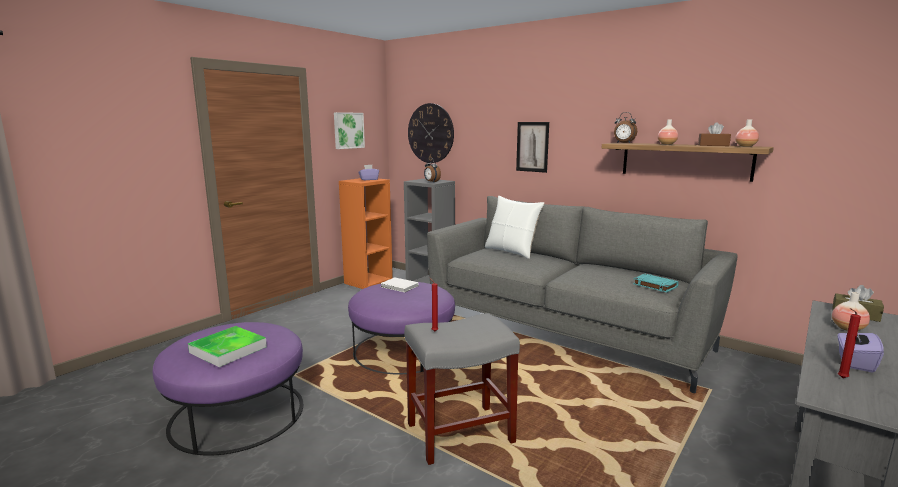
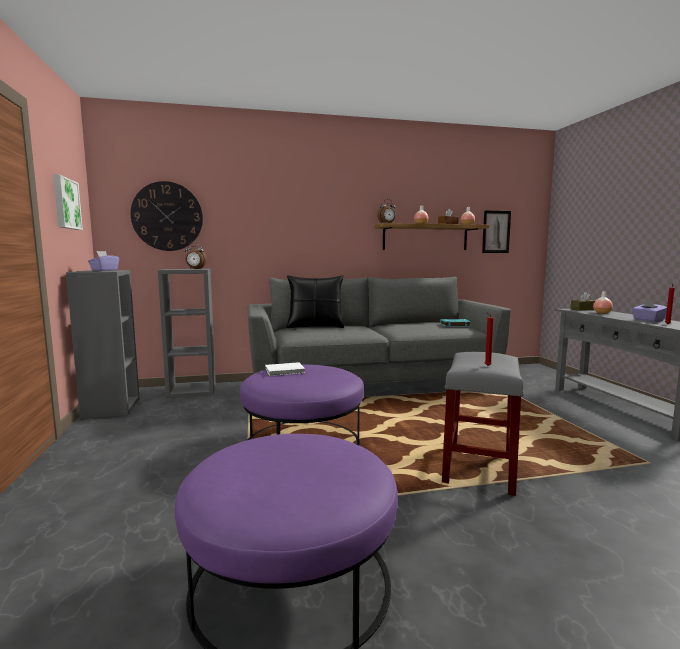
camera: 50 degrees left, 5 degrees down
tray [188,326,267,367] -> none
orange bookcase [339,178,393,289] -> grey bookcase [66,270,140,419]
white pillow [485,196,544,259] -> black pillow [287,275,344,328]
picture [516,122,549,173] -> picture moved to [482,210,511,253]

